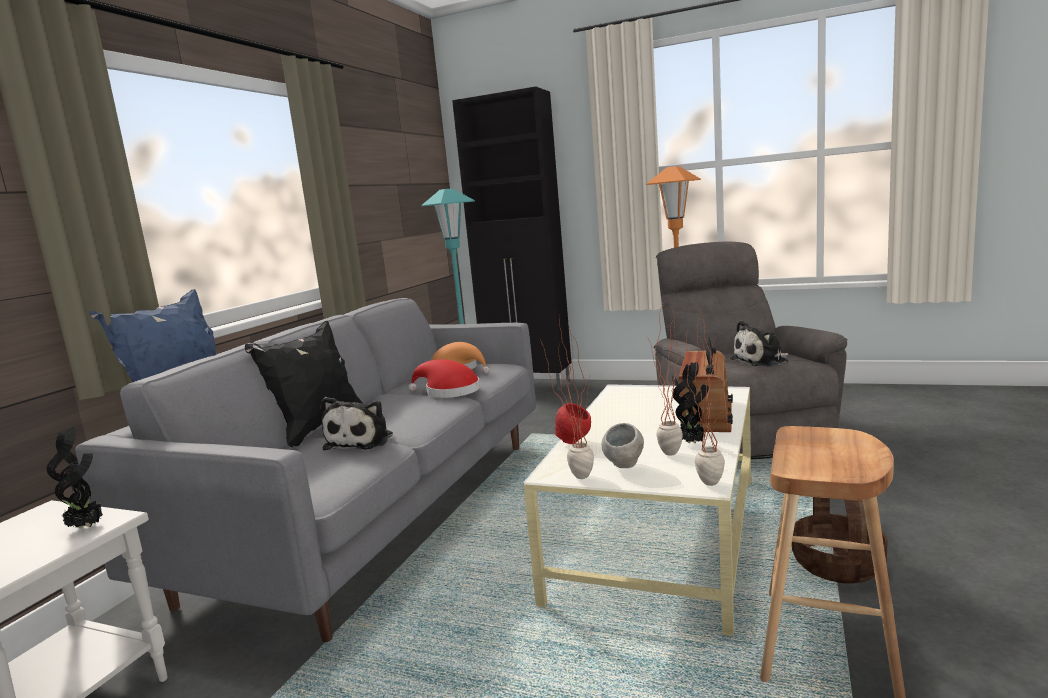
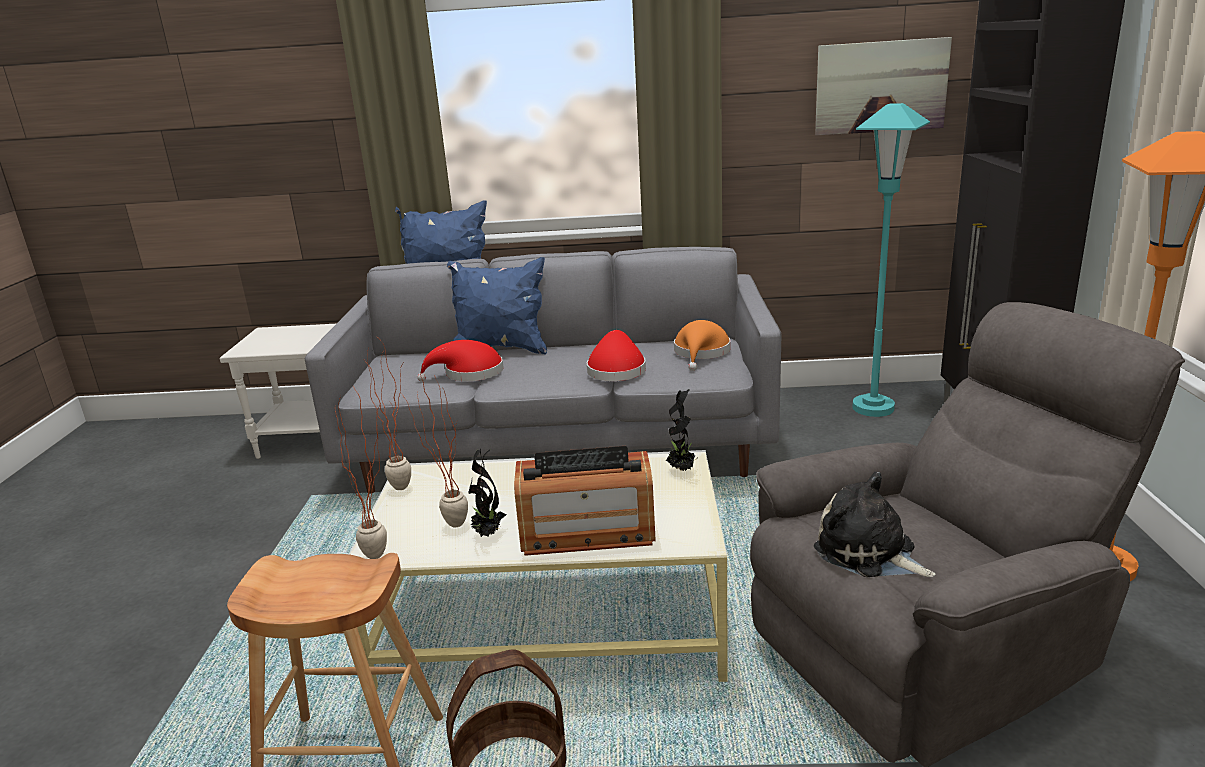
camera: 70 degrees right, 10 degrees up
potted plant [47,427,103,529] -> potted plant moved to [666,389,696,471]
black pillow [245,321,364,447] -> blue pillow [447,257,547,355]
plush toy [321,397,393,450] -> red hat [417,340,504,382]
red bowl [555,403,591,444] -> none
grey bowl [601,423,644,468] -> none
none -> picture [815,37,952,136]

